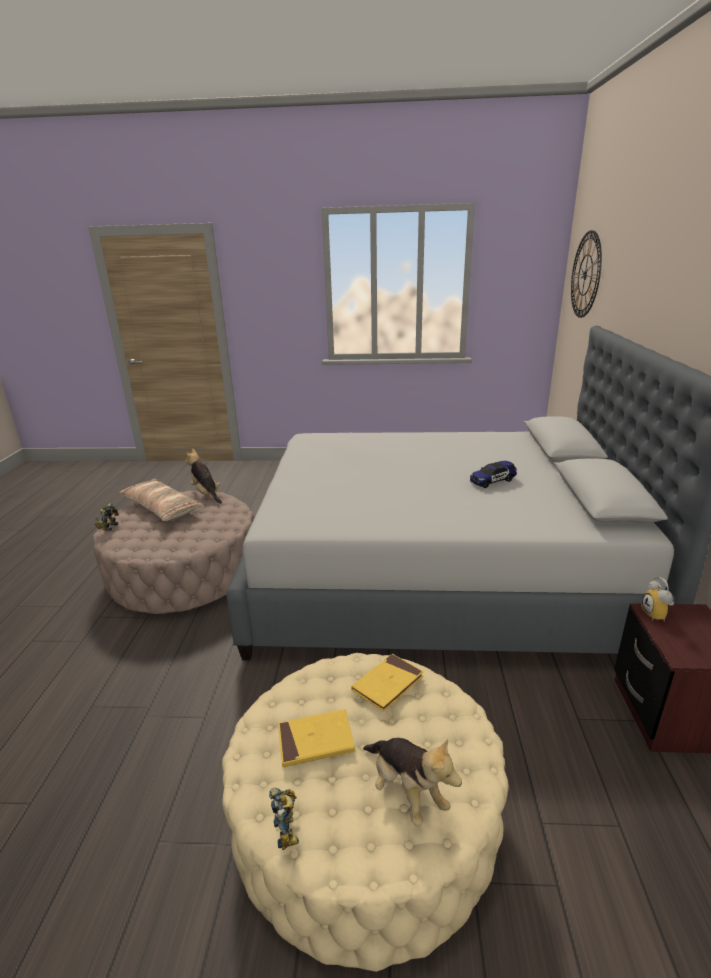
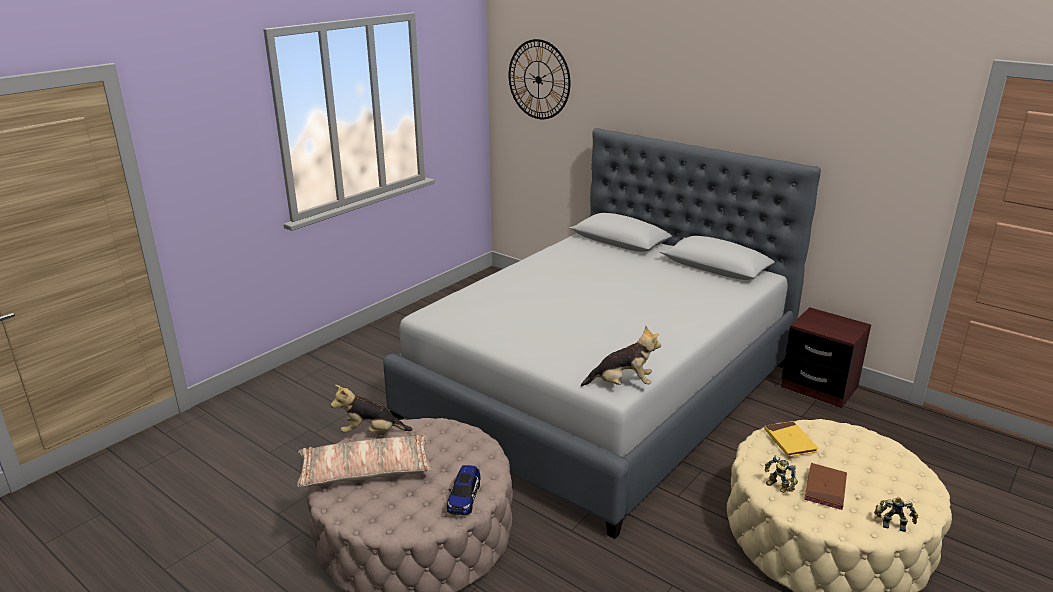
camera: 55 degrees left, 0 degrees up
toy robot [95,503,119,531] -> toy robot moved to [765,455,798,493]
yellow book [278,709,355,767] -> brown book [804,463,847,510]
plush toy [363,738,462,826] -> plush toy moved to [581,326,661,386]
toy car [470,461,517,488] -> toy car moved to [447,465,481,516]
alarm clock [641,577,674,622] -> none

